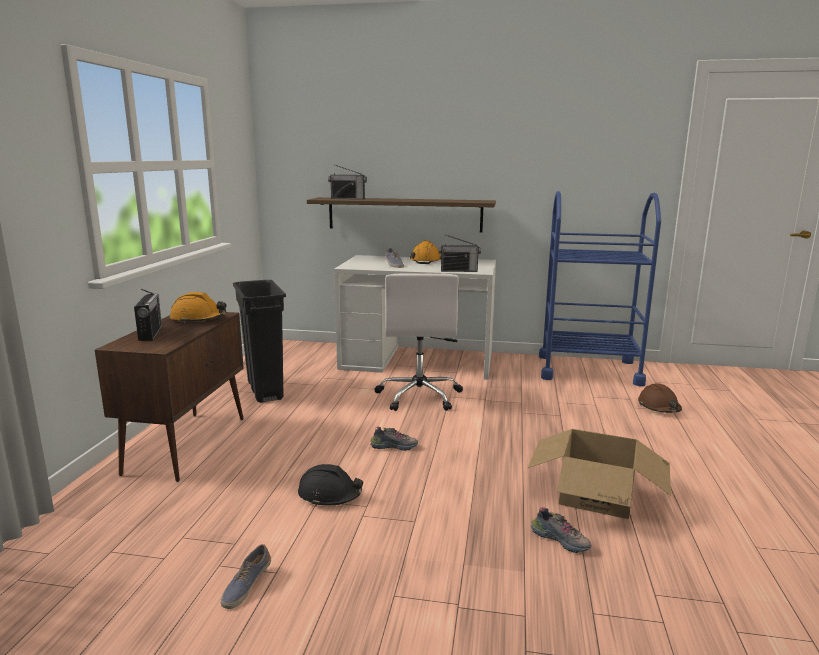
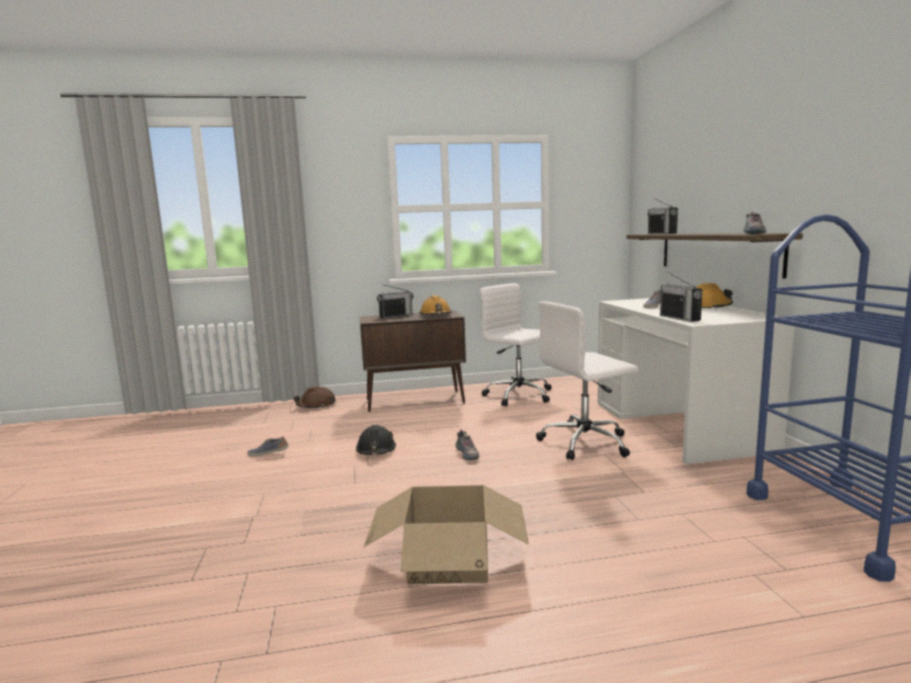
camera: 70 degrees right, 5 degrees down
black trash can [233,280,286,403] -> white office chair [480,283,552,406]
shoe [530,507,592,553] -> shoe moved to [743,212,766,234]
brown hard hat [638,383,682,413] -> brown hard hat moved to [294,386,336,408]

